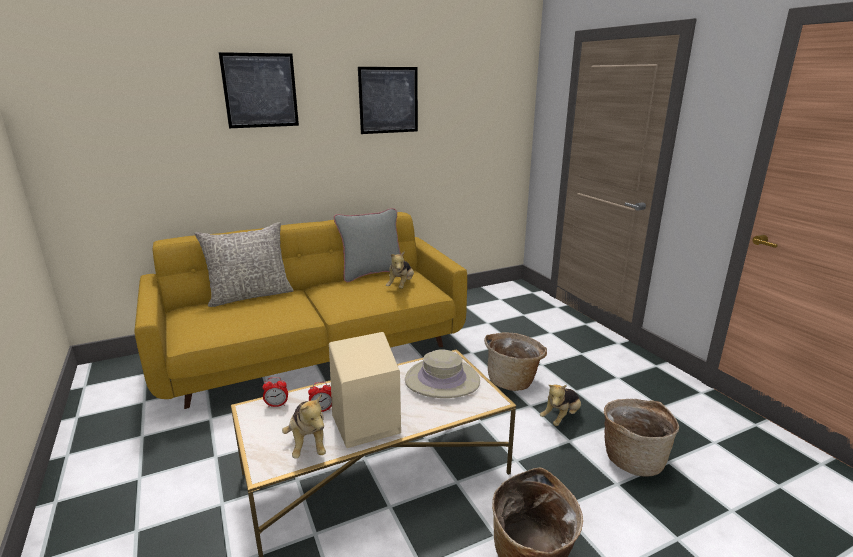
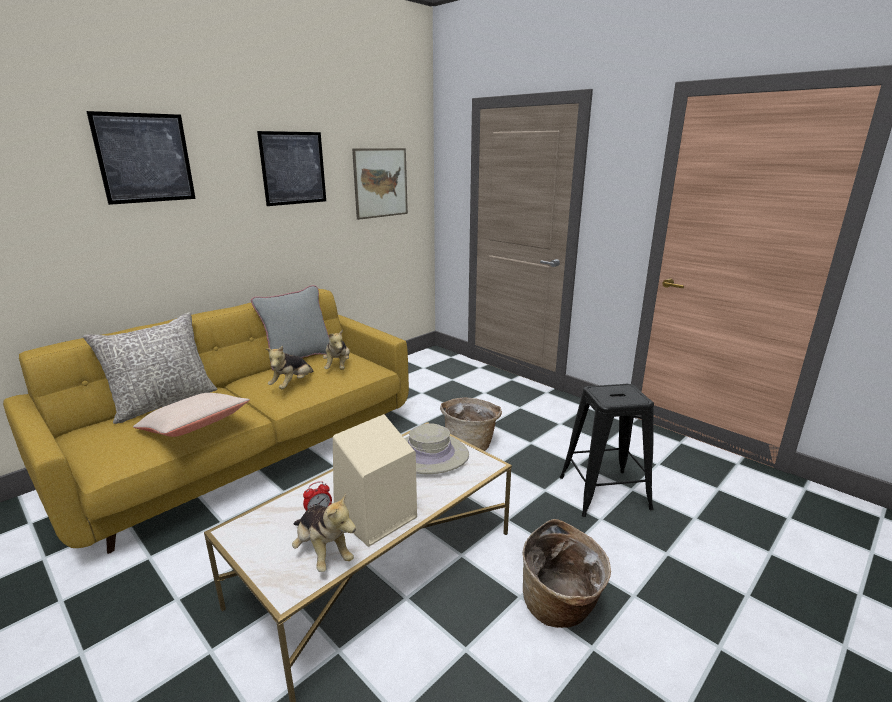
camera: 20 degrees left, 0 degrees up
alarm clock [262,377,288,407] -> none
plush toy [540,384,581,426] -> plush toy moved to [266,346,314,389]
basket [604,399,679,477] -> black stool [559,384,654,517]
none -> beige pillow [133,393,250,437]
none -> picture [352,148,408,220]

